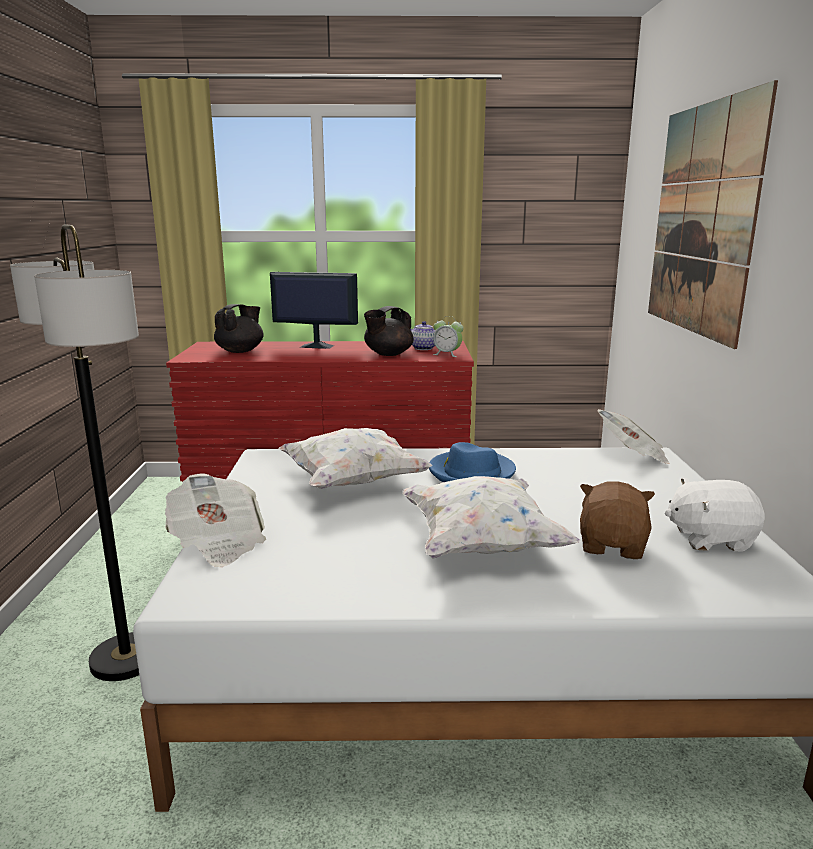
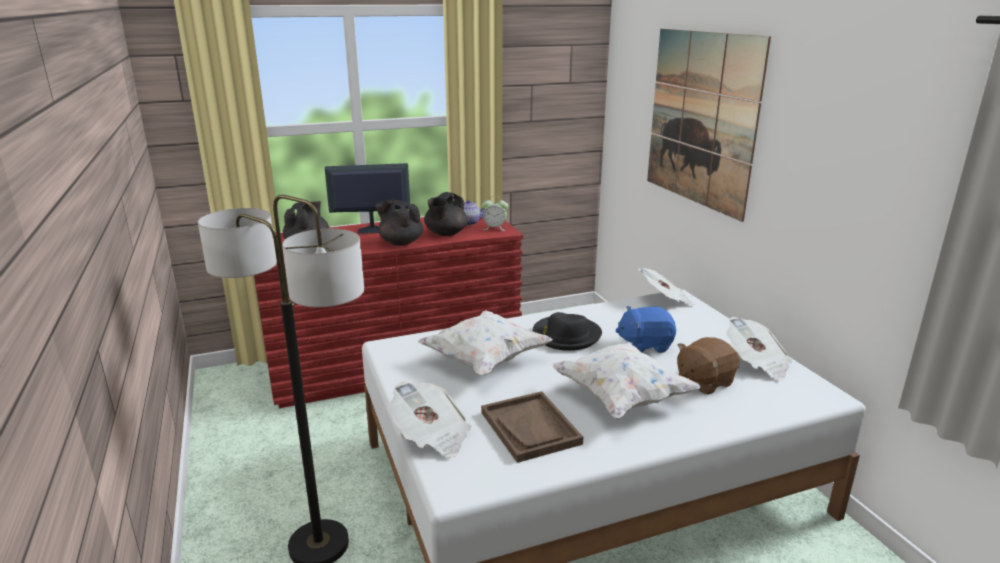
camera: 20 degrees left, 5 degrees up
blue hat [429,442,516,482] -> black hat [533,312,602,351]
brown plush toy [580,481,655,559] -> brown plush toy turned 120 degrees counterclockwise [677,337,740,395]
white plush toy [665,477,765,552] -> newspaper [726,317,792,381]
none -> black teapot [375,200,423,246]
none -> brown tray [481,391,583,463]
none -> blue plush toy [615,306,676,353]

